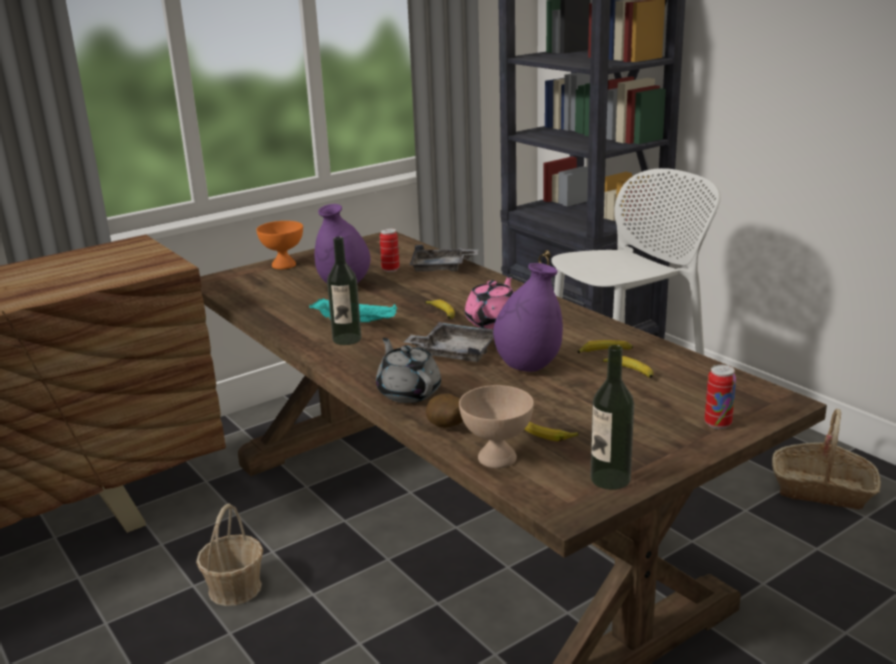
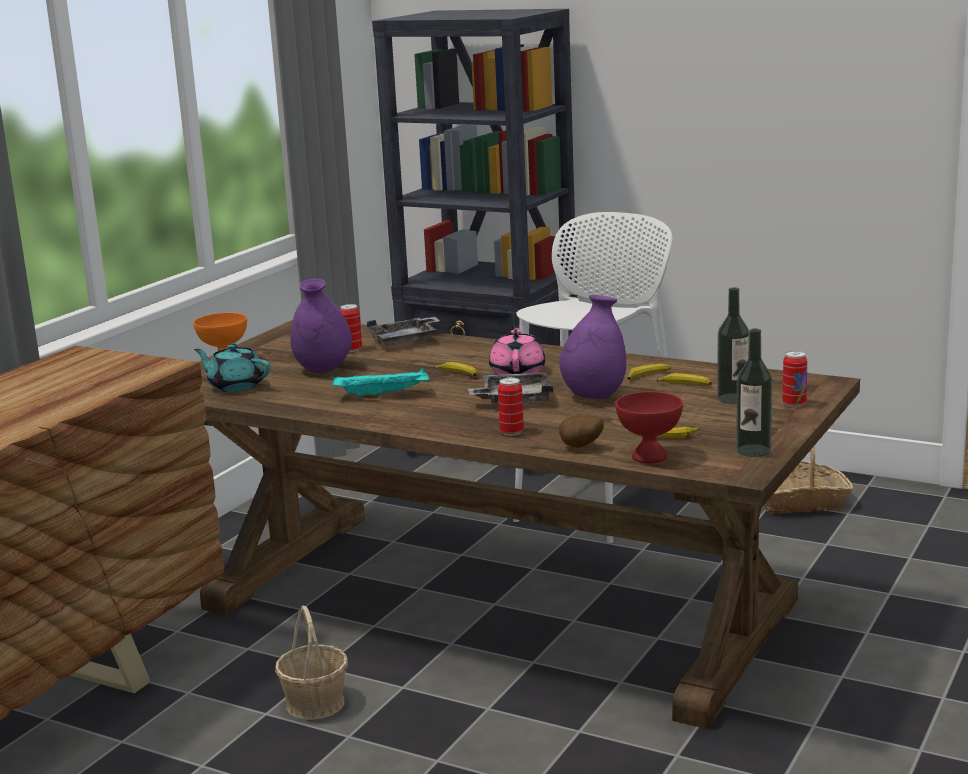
camera: 25 degrees left, 5 degrees down
bottle [327,237,362,345] -> bottle moved to [717,287,749,404]
grey teapot [376,338,441,403] -> can [498,377,524,436]
beige bowl [459,385,534,468] -> red bowl [615,392,683,463]
none -> turquoise teapot [194,344,271,392]

